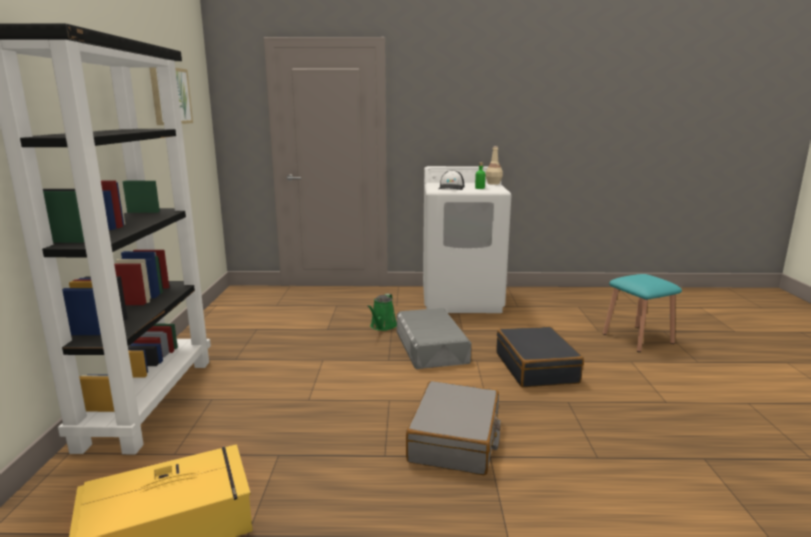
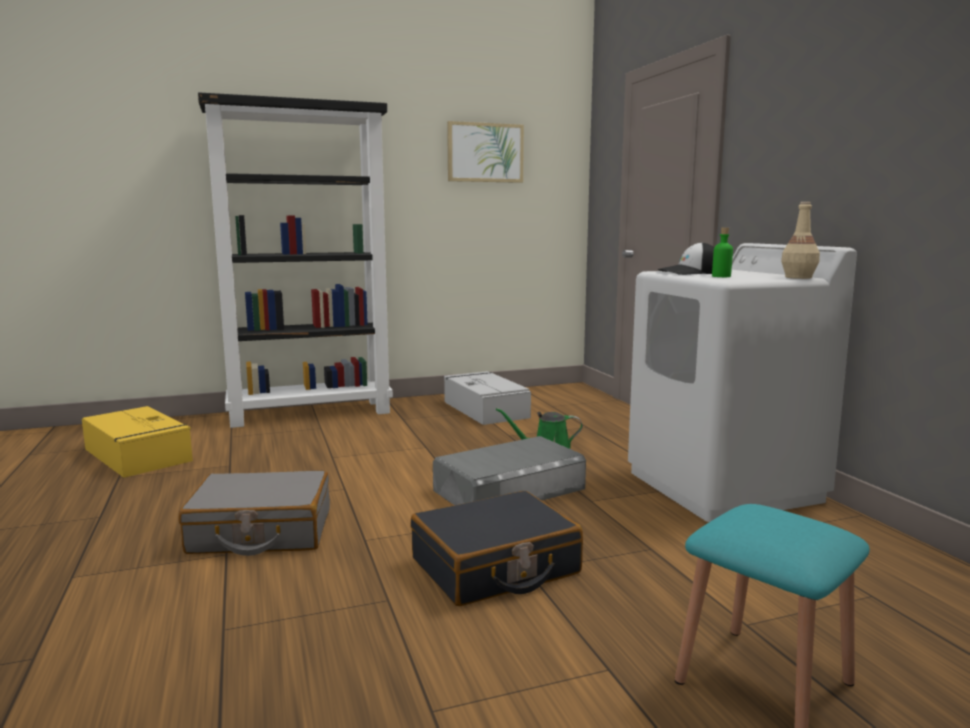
camera: 70 degrees right, 5 degrees down
none -> grey storage box [444,371,531,425]

